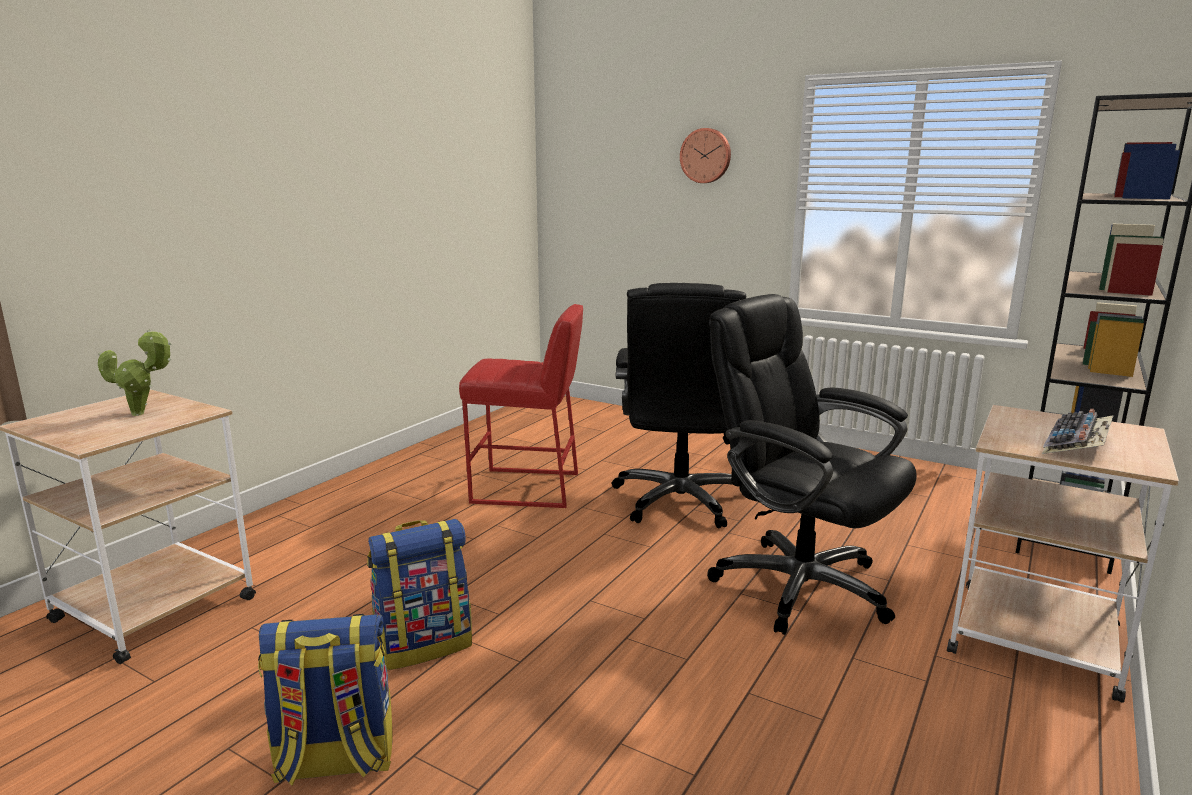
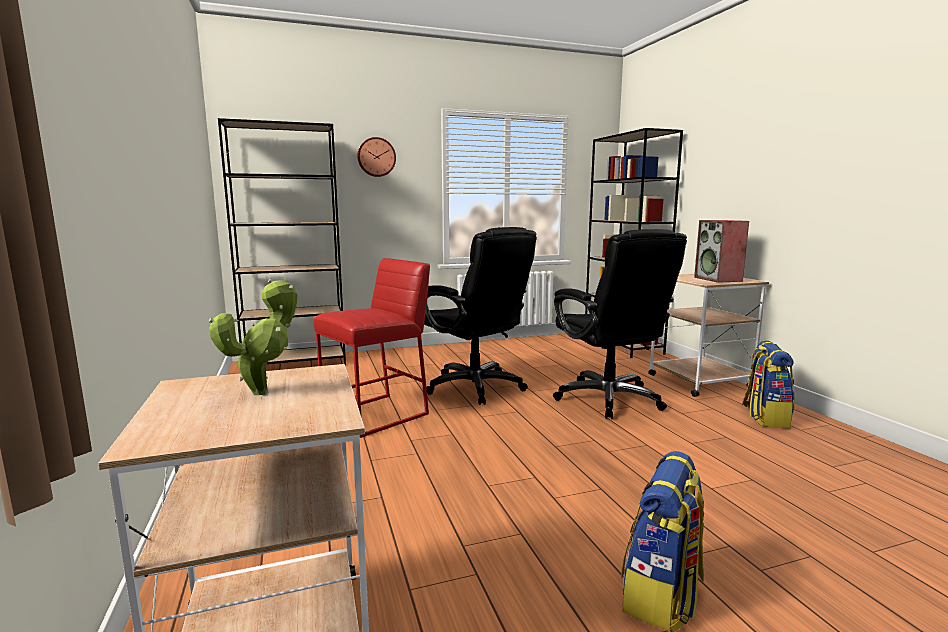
camera: 50 degrees left, 5 degrees down
backpack [367,519,472,670] -> backpack moved to [741,340,795,429]
black office chair [707,294,917,635] -> black office chair turned 105 degrees counterclockwise [553,229,687,419]
keyboard [1042,409,1113,454] -> speaker [694,220,749,283]
none -> beige bookcase [218,118,346,365]

